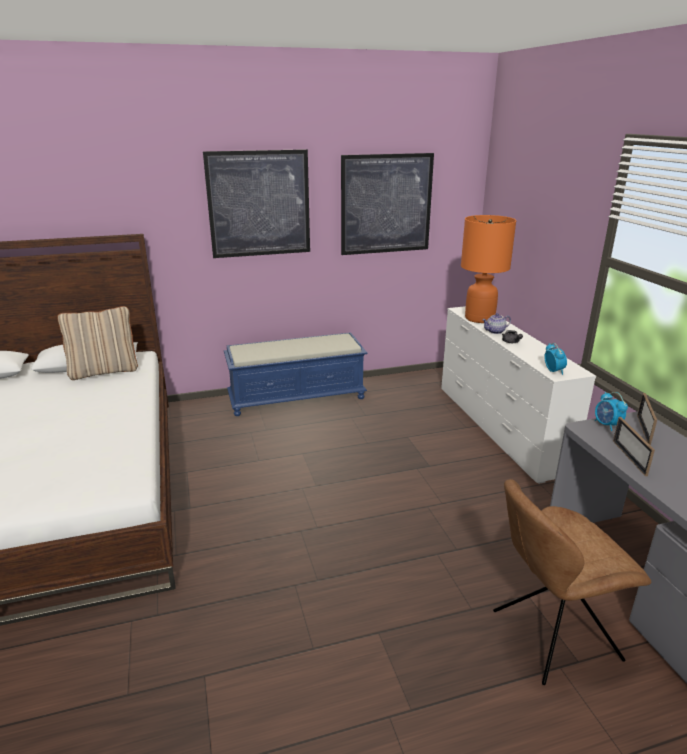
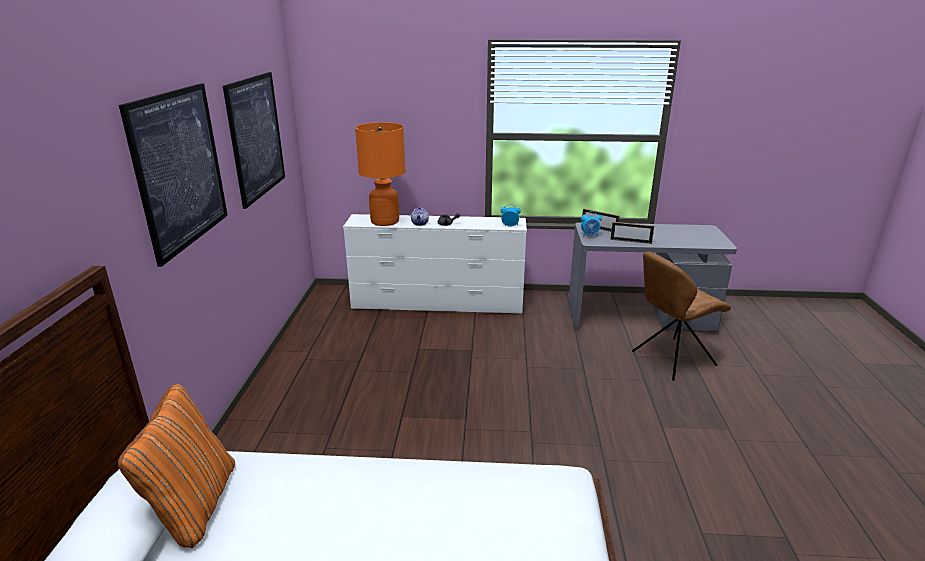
camera: 70 degrees left, 0 degrees up
beige pillow [57,306,138,380] -> orange pillow [118,384,235,548]
blue bench [224,332,368,416] -> none
brown chair [493,479,651,685] -> brown chair turned 60 degrees clockwise [632,251,731,381]

